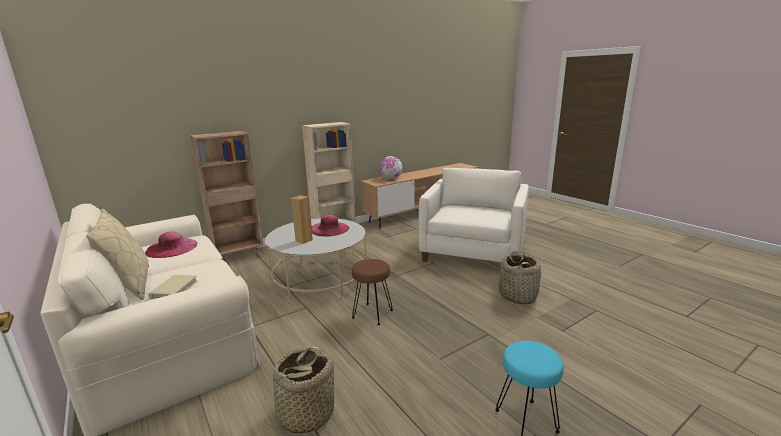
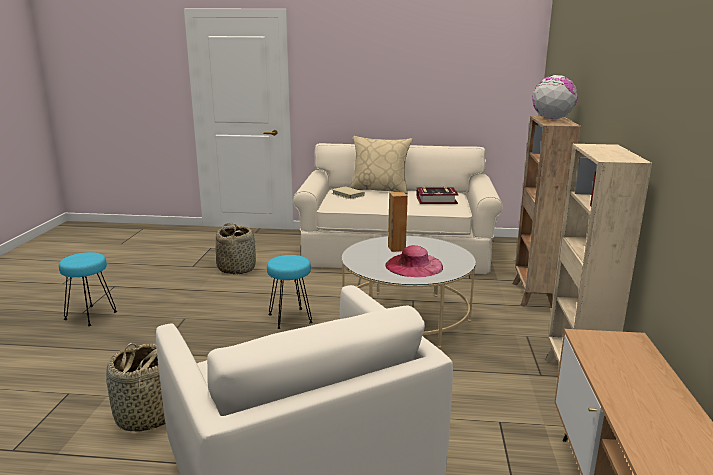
camera: 130 degrees right, 0 degrees up
pink hat [145,232,197,258] -> book [416,186,458,204]
brown stool [352,259,393,325] -> turquoise stool [267,255,313,329]
globe [379,156,403,180] -> globe moved to [532,75,578,119]

